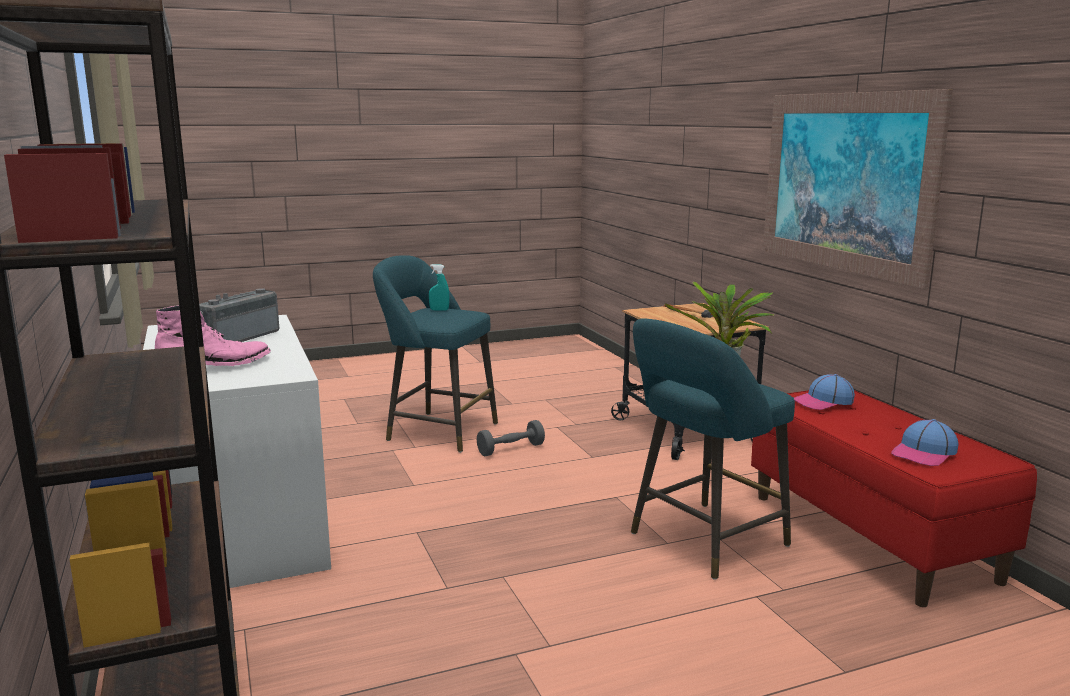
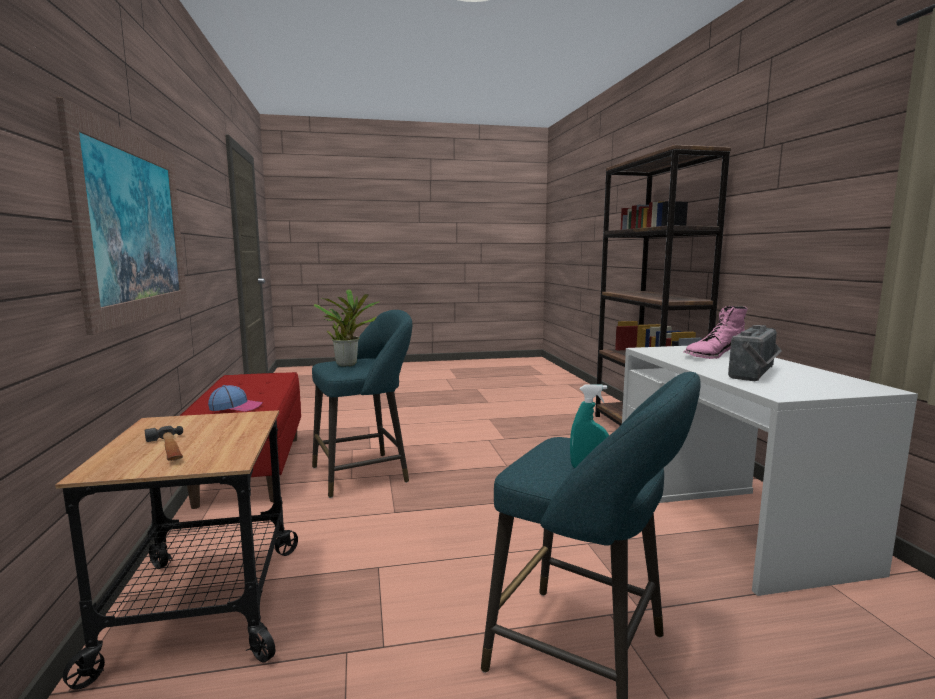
camera: 170 degrees left, 5 degrees down
grey dumbbell [477,420,545,456] -> none
cap [891,419,959,466] -> none

